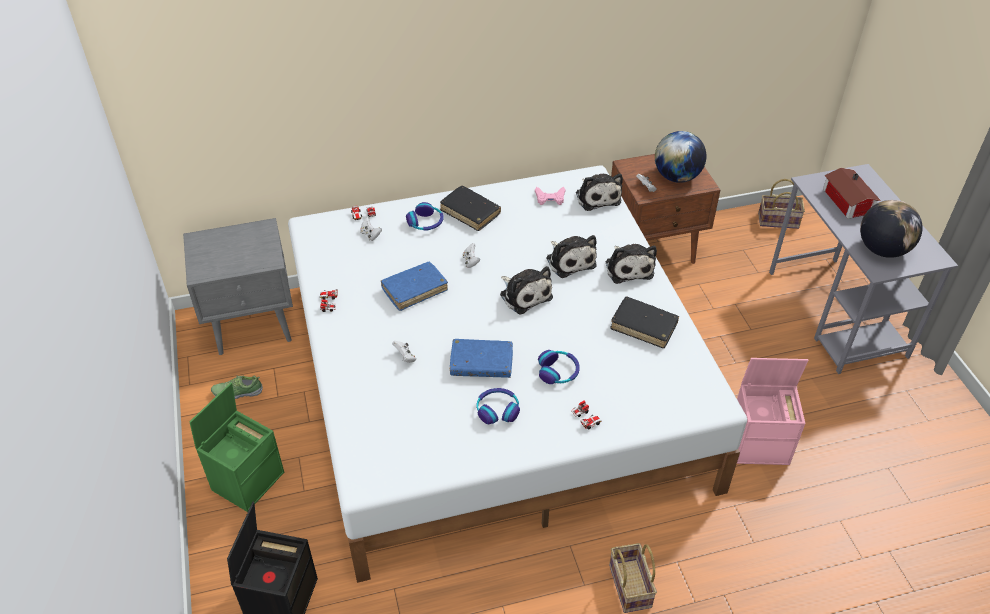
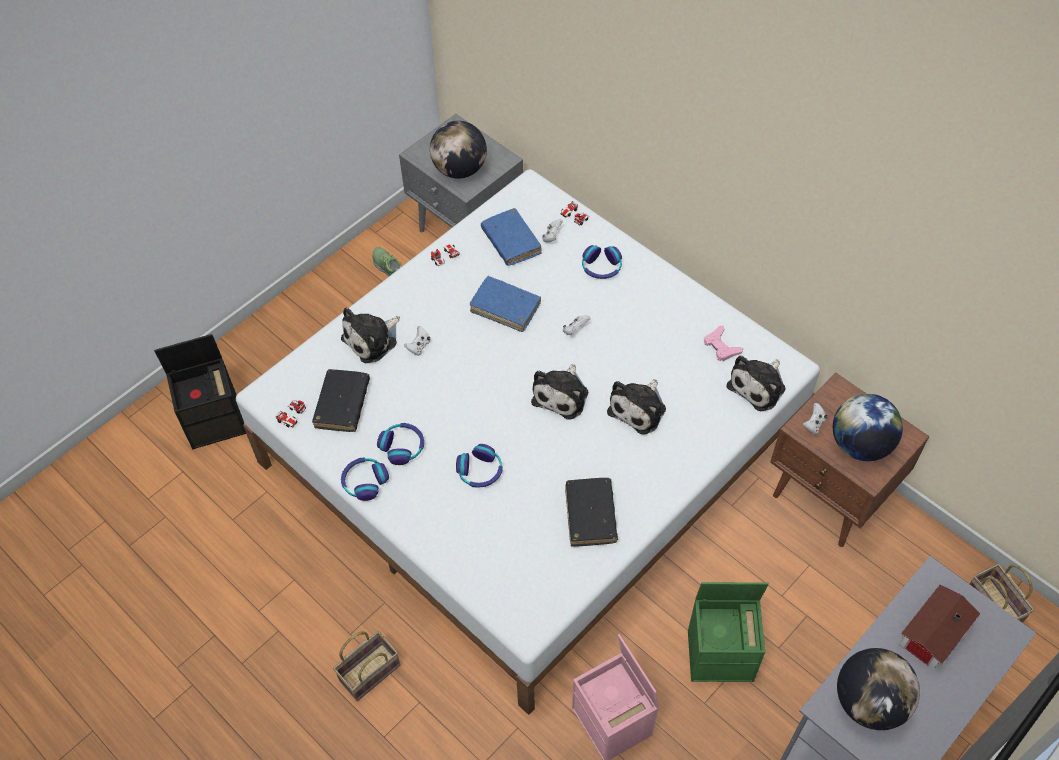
camera: 60 degrees right, 10 degrees up
green storage box [190,382,284,512] -> green storage box moved to [688,582,769,682]
black book [440,185,501,231] -> black book moved to [312,369,370,432]
blue book [450,339,513,378] -> blue book moved to [481,208,542,266]
toy car [571,400,602,430] -> toy car moved to [276,400,306,427]
plush toy [605,244,657,284] -> plush toy moved to [341,307,400,363]
none -> headphones [341,458,389,501]
none -> globe [430,121,487,179]

